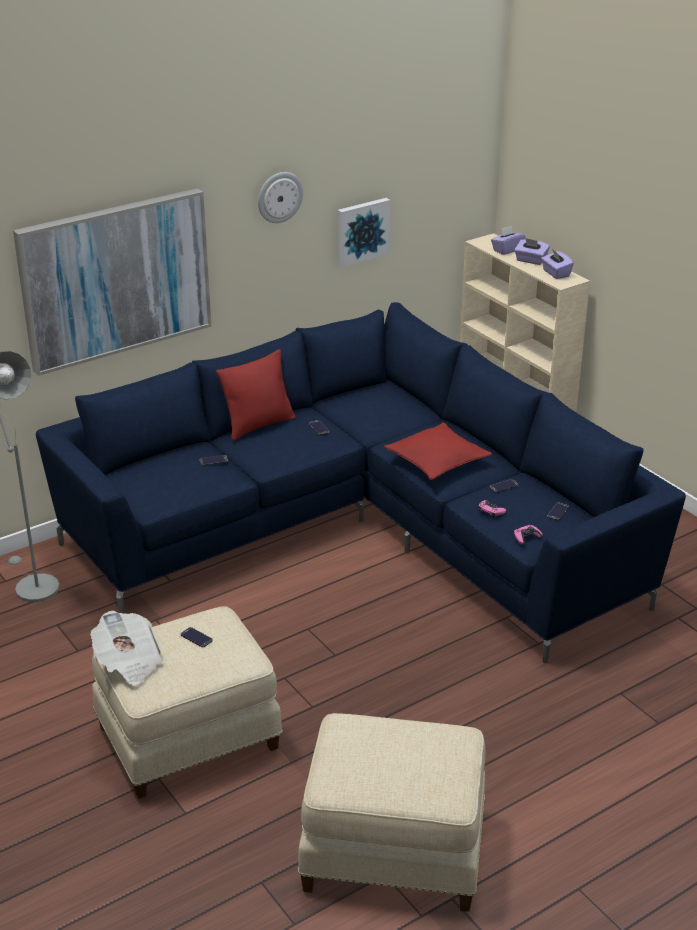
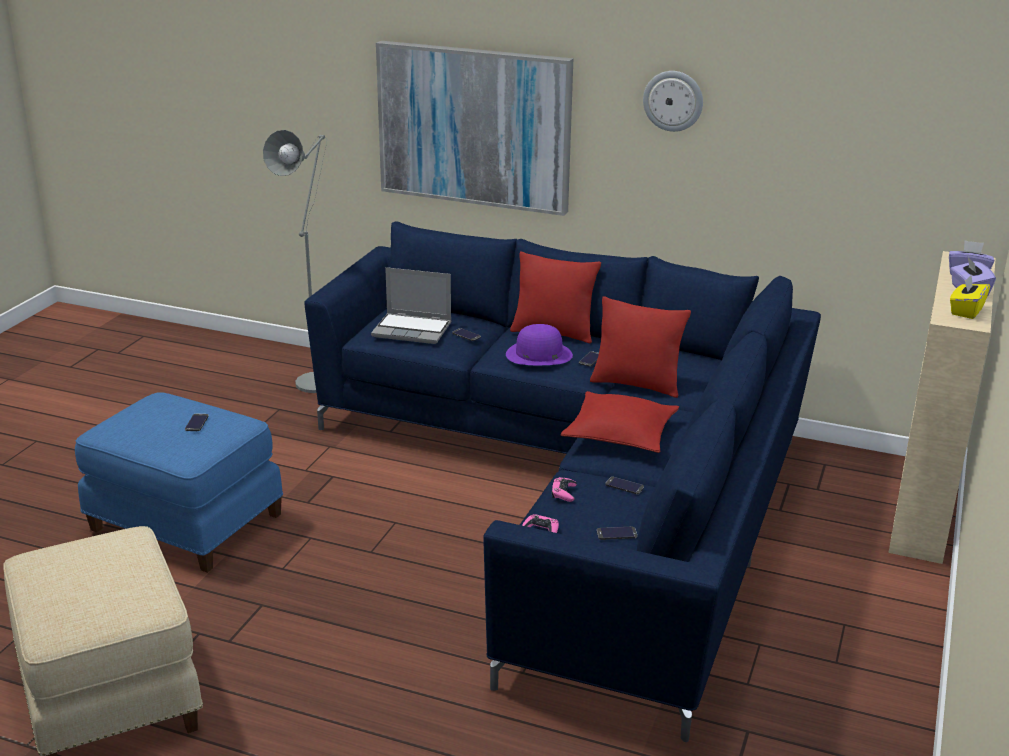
camera: 55 degrees right, 5 degrees down
newspaper [90,611,164,685] -> none
beige ottoman [92,606,283,799] -> blue ottoman [75,392,283,573]
picture [338,198,390,267] -> none
purple tissue box [541,249,574,279] -> yellow tissue box [950,275,990,319]
none -> laptop [371,267,451,344]
none -> purple hat [506,324,573,365]
none -> red pillow [590,296,691,398]

